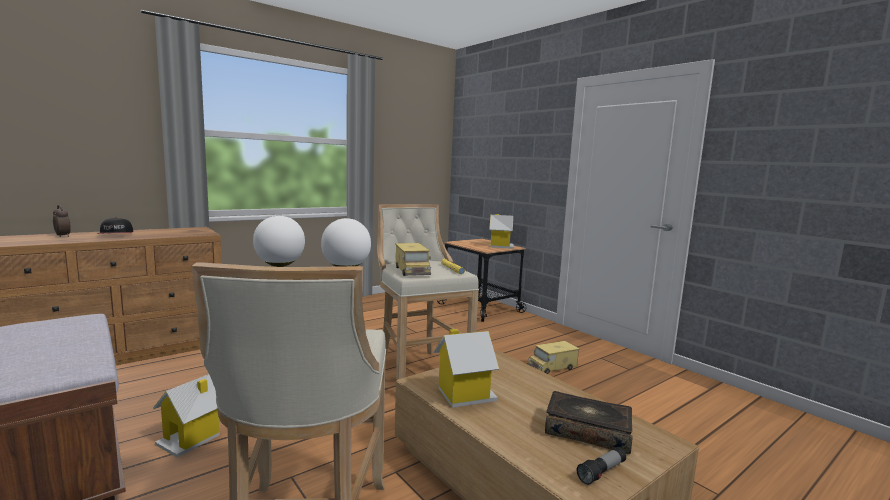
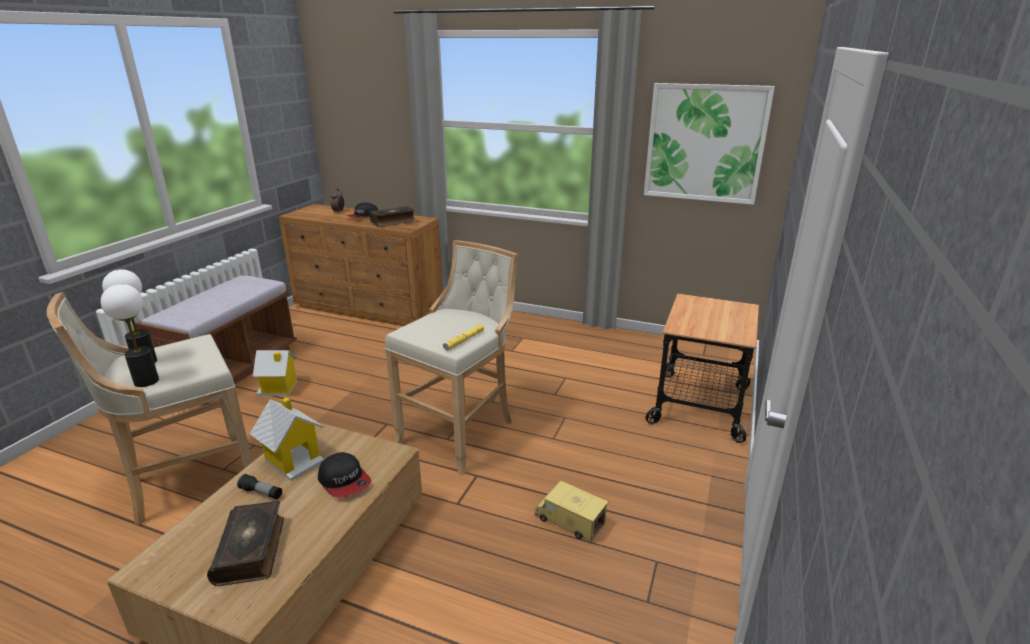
camera: 60 degrees right, 15 degrees up
toy truck [395,243,431,276] -> none
toy house [489,214,514,249] -> none
flashlight [577,447,626,485] -> flashlight moved to [237,474,282,499]
none -> cap [318,452,371,498]
none -> book [369,206,415,227]
none -> picture [644,83,775,205]

